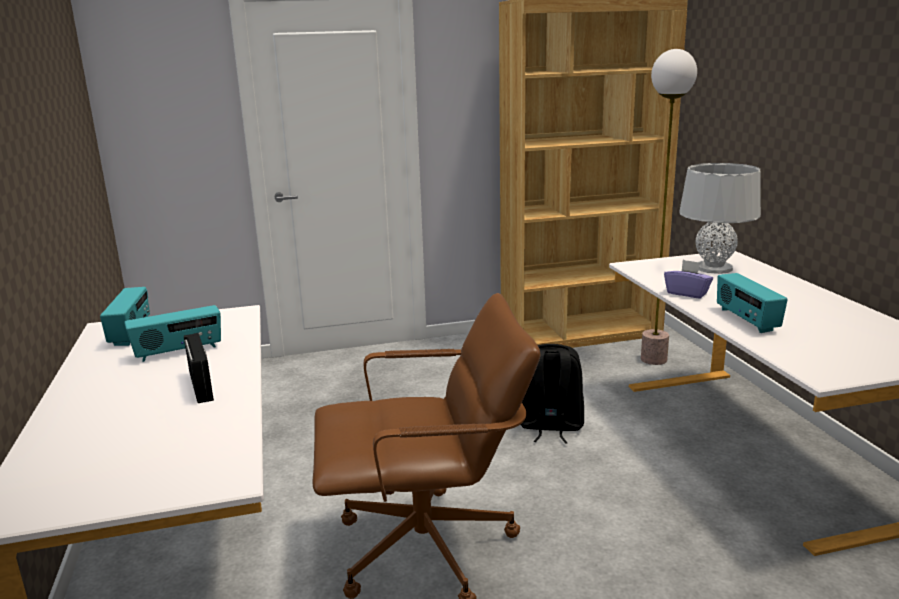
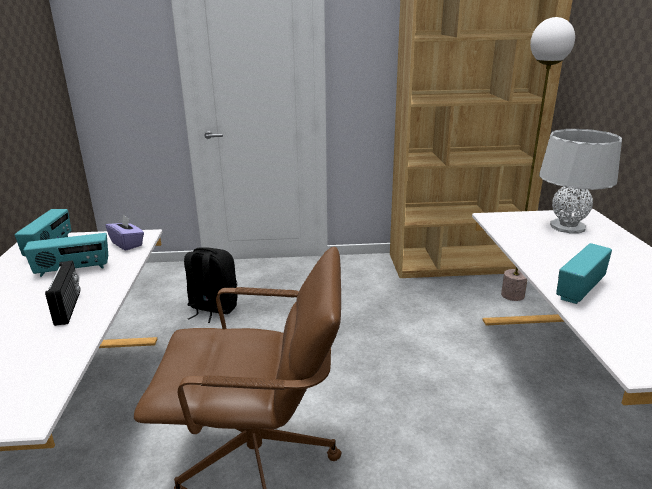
camera: 10 degrees right, 5 degrees up
black backpack [520,344,584,444] -> black backpack moved to [184,247,237,323]
purple tissue box [664,260,713,299] -> purple tissue box moved to [106,214,144,251]
radio [717,273,788,333] -> radio turned 45 degrees clockwise [556,243,612,304]

